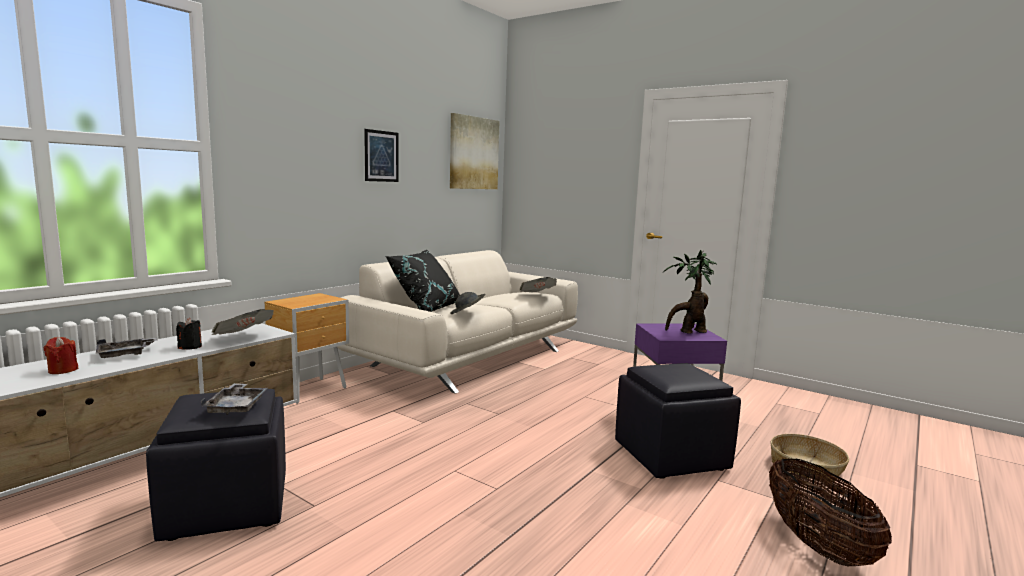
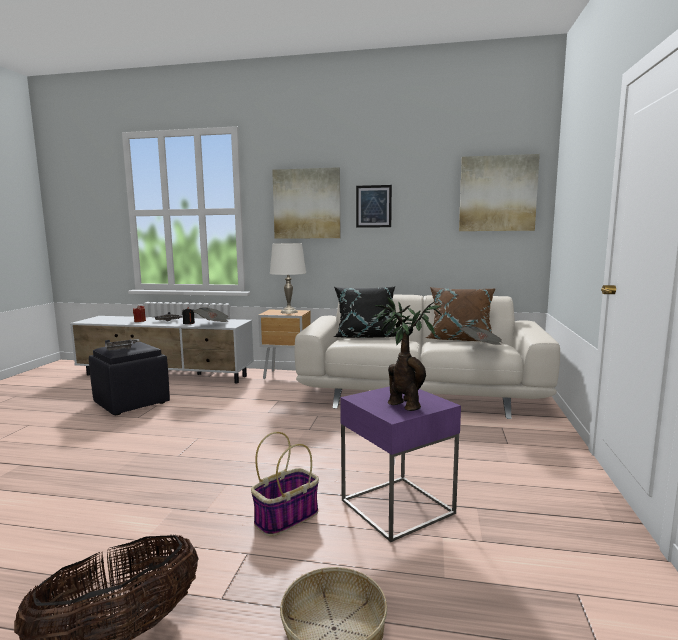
camera: 65 degrees right, 0 degrees up
grey hat [450,292,486,314] -> none
black ottoman [615,363,741,479] -> basket [251,432,319,536]
none -> white table lamp [270,243,306,314]
none -> picture [272,167,341,239]
none -> brown pillow [426,287,496,341]

